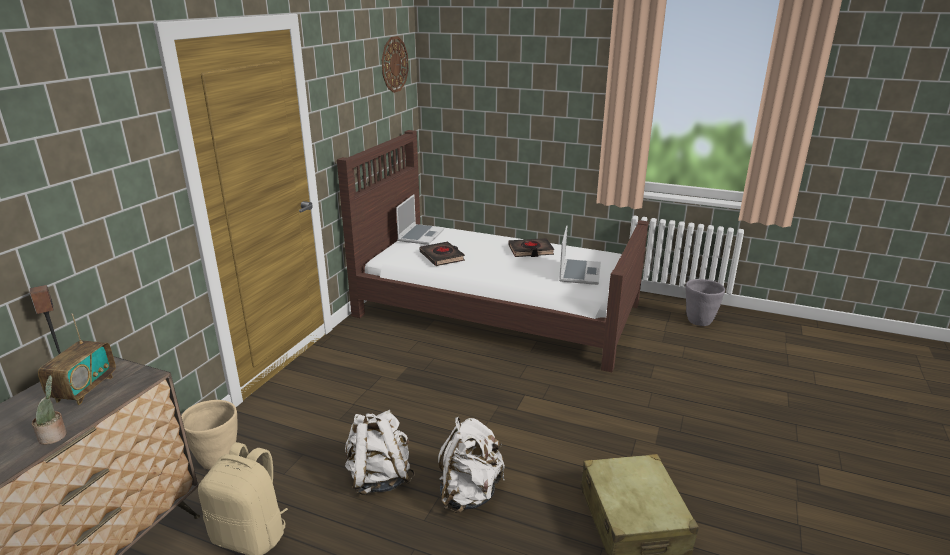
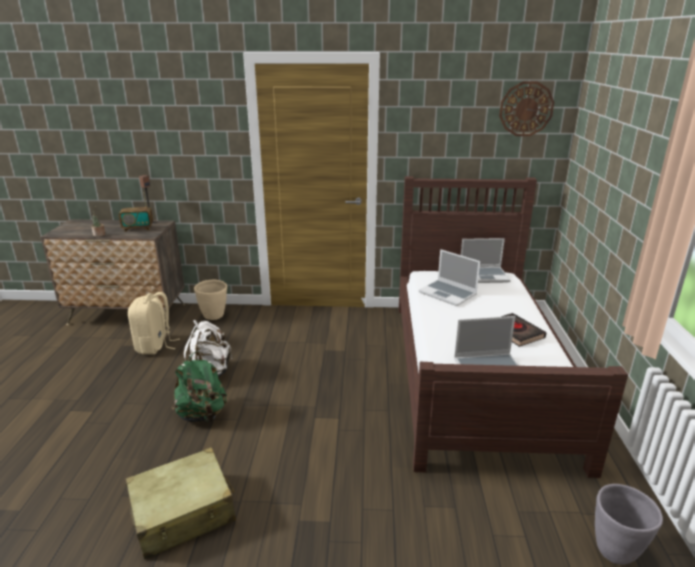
camera: 70 degrees right, 0 degrees up
black book [420,242,465,266] -> laptop [419,249,480,306]
white backpack [438,417,505,513] -> green backpack [171,351,227,423]

